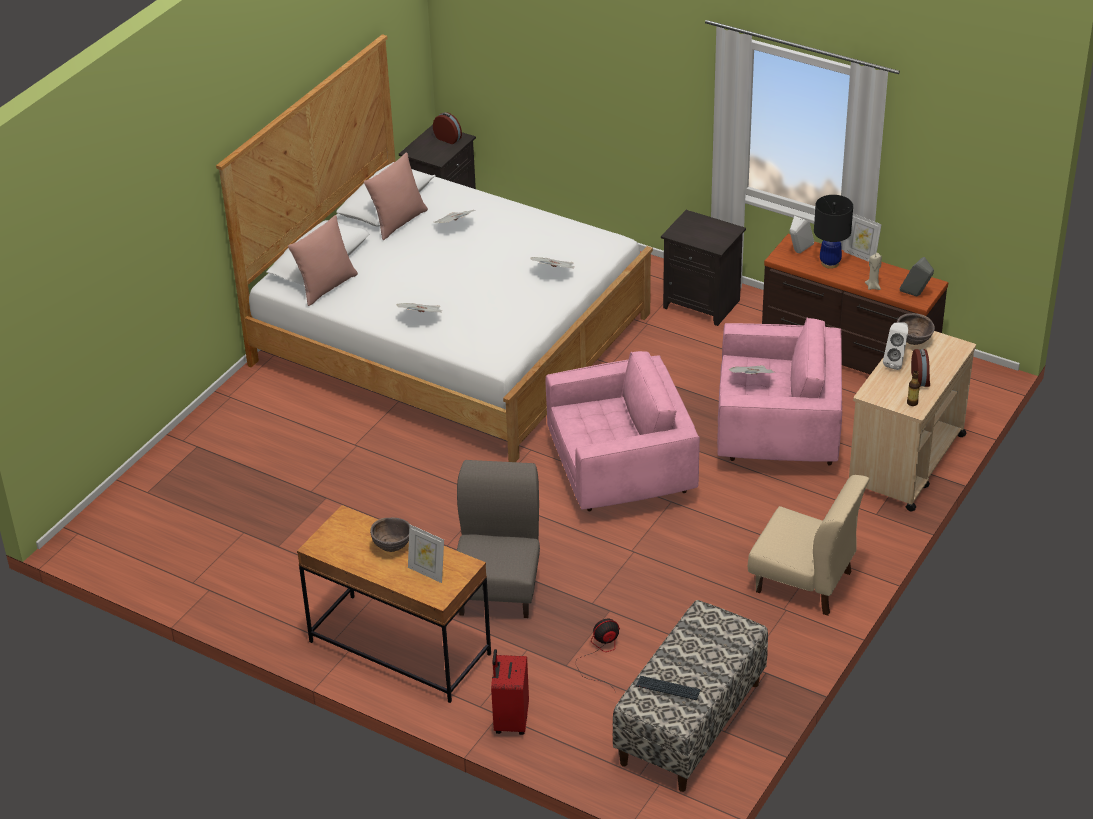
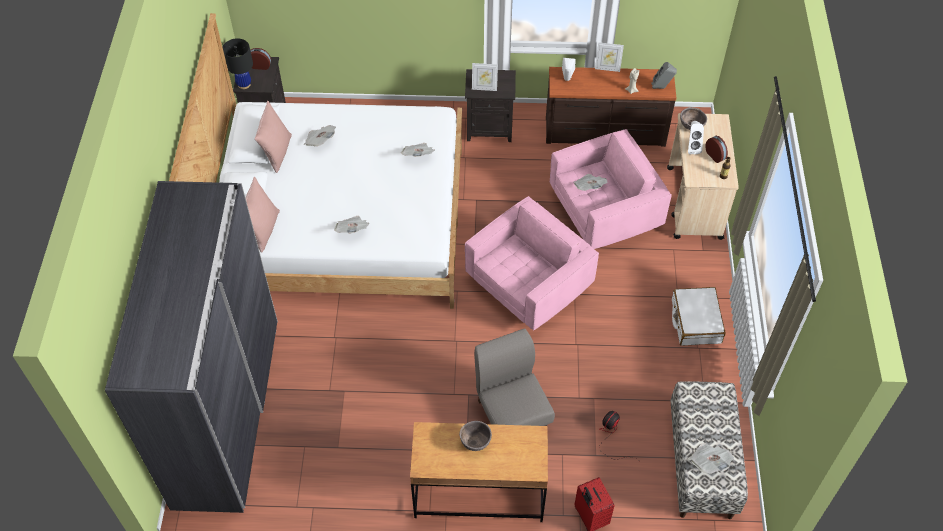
camera: 30 degrees left, 15 degrees up
picture frame [408,524,444,583] -> picture frame moved to [472,63,498,91]
keyboard [636,676,701,700] -> newspaper [689,443,734,474]
beige chair [748,475,870,616] -> white suitcase [672,287,726,346]
black table lamp [814,195,853,269] -> black table lamp moved to [223,38,253,89]
none -> grey wardrobe [105,181,278,513]

